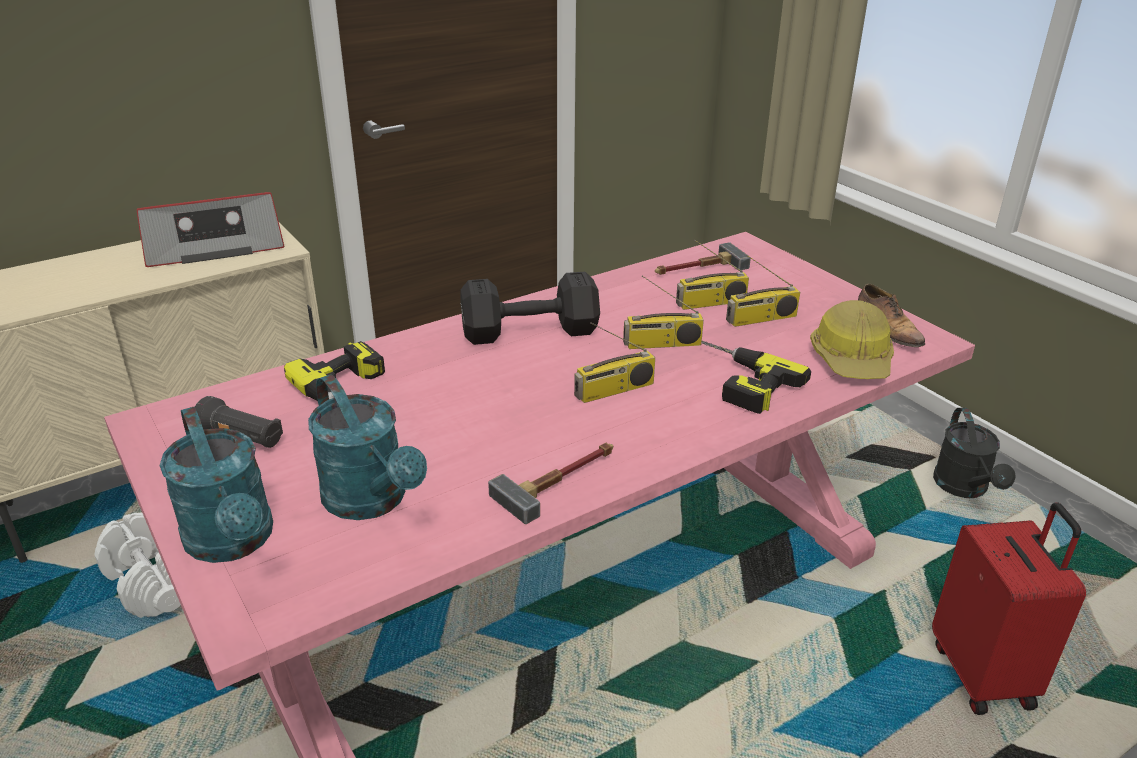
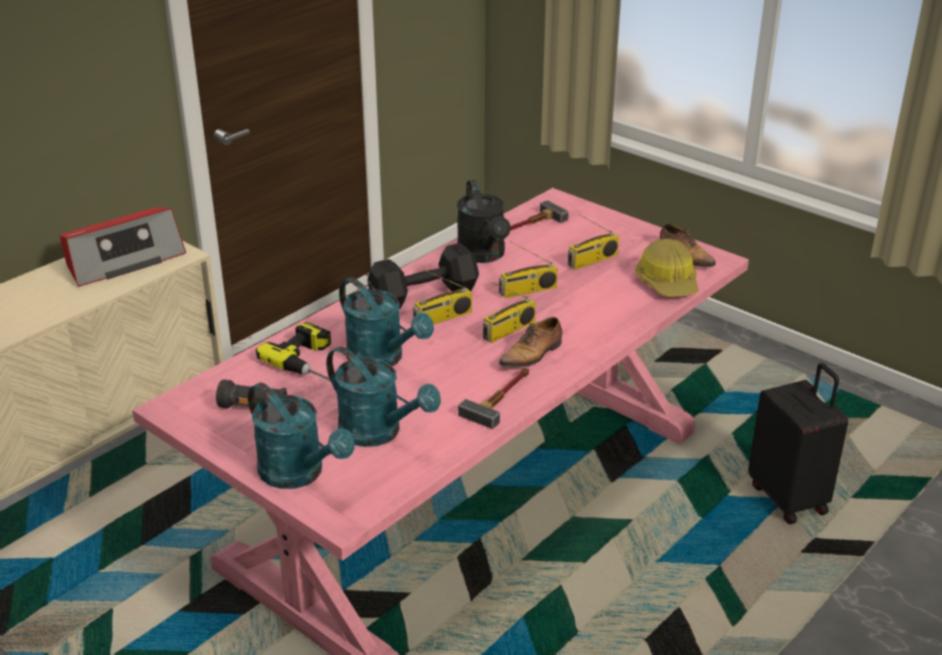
camera: 15 degrees left, 0 degrees up
white dumbbell [94,513,181,618] -> none
radio [676,240,749,310] -> radio moved to [413,269,472,324]
power drill [701,341,811,414] -> none
red suitcase [932,502,1086,715] -> black suitcase [748,363,848,524]
black watering can [933,408,1016,498] -> black watering can moved to [457,180,511,263]
none -> turquoise watering can [339,277,434,366]
none -> shoe [498,317,562,368]

